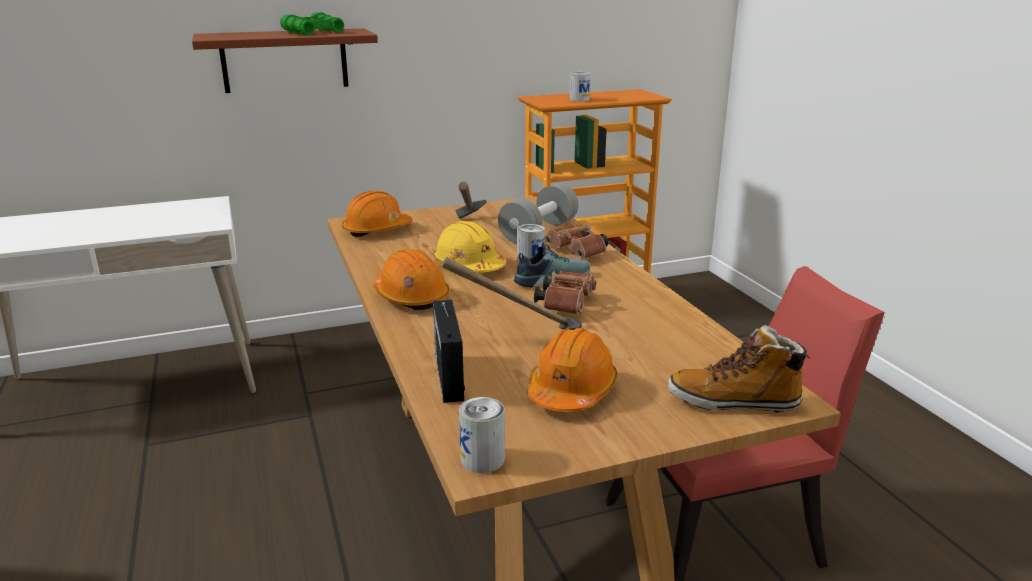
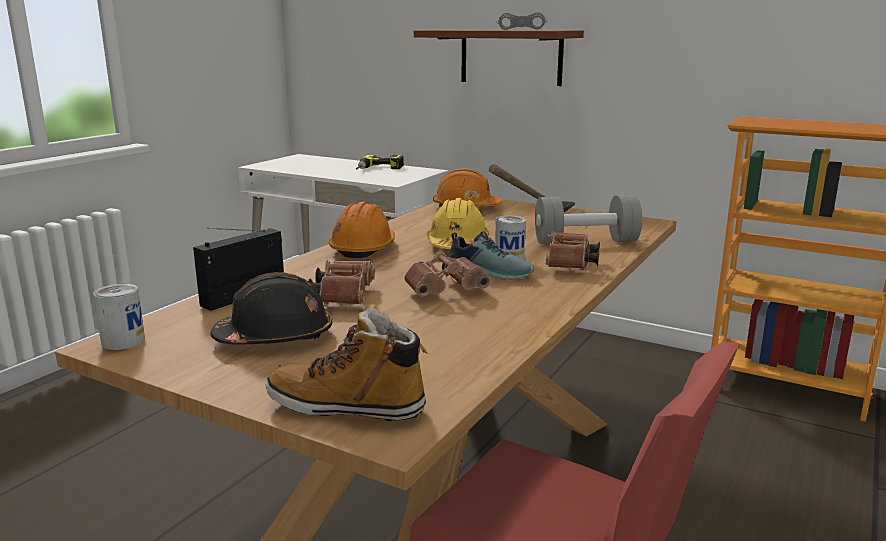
camera: 50 degrees right, 5 degrees down
green binoculars [280,12,344,35] -> grey binoculars [496,12,547,30]
hammer [442,257,582,330] -> brown binoculars [308,260,375,304]
orange hard hat [527,328,617,412] -> black hard hat [210,272,332,345]
can [570,72,590,102] -> none
boot [668,325,811,412] -> boot turned 45 degrees counterclockwise [265,308,428,421]
none -> power drill [356,155,404,170]

